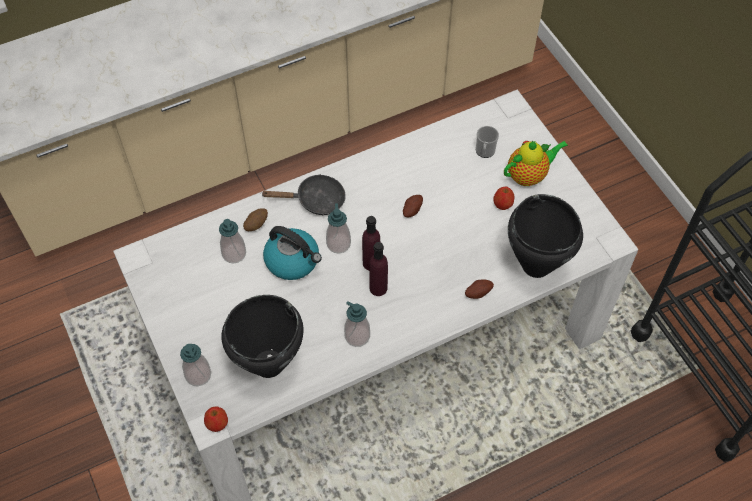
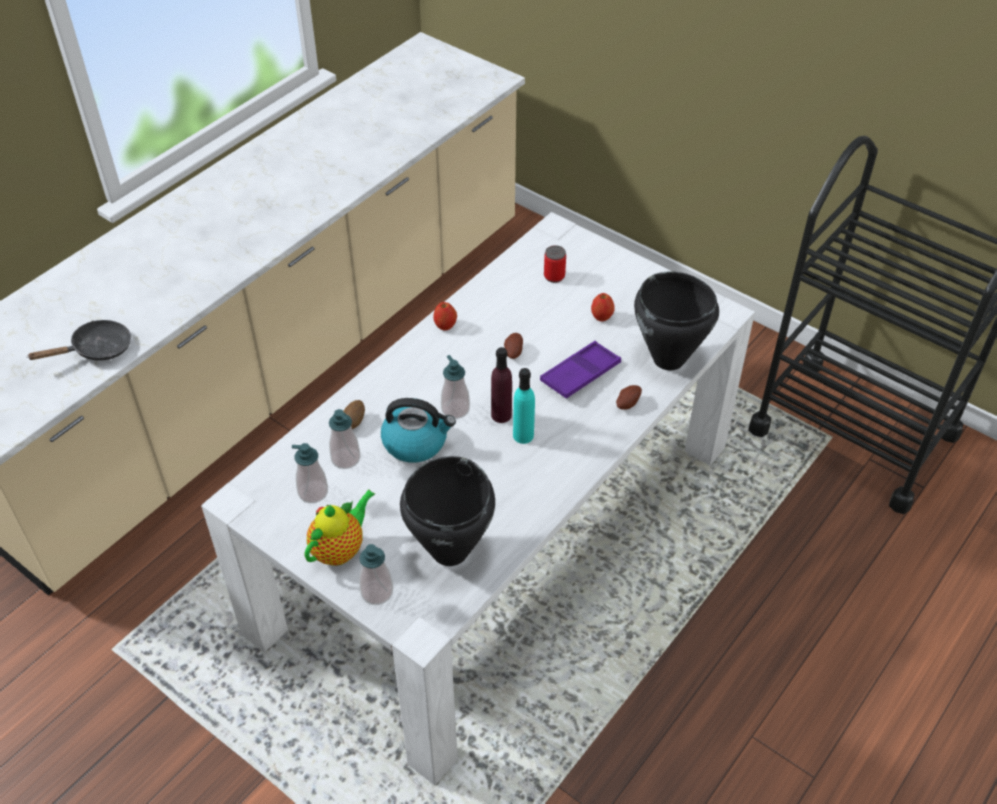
camera: 25 degrees left, 10 degrees down
apple [204,406,228,432] -> apple moved to [433,302,457,331]
black frying pan [261,174,346,215] -> black frying pan moved to [27,320,131,361]
soap dispenser [344,301,370,347] -> soap dispenser moved to [292,443,328,503]
purple bottle [370,242,388,296] -> turquoise bottle [513,368,535,444]
mug [476,126,499,158] -> can [544,245,566,283]
teapot [504,141,568,186] -> teapot moved to [304,489,375,566]
none -> purple tray [540,341,621,399]

